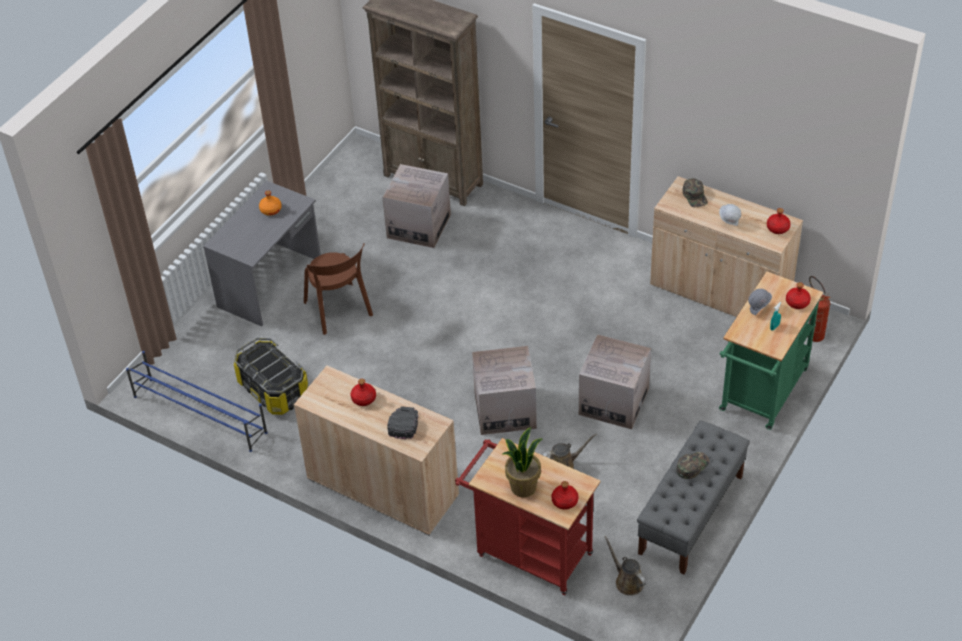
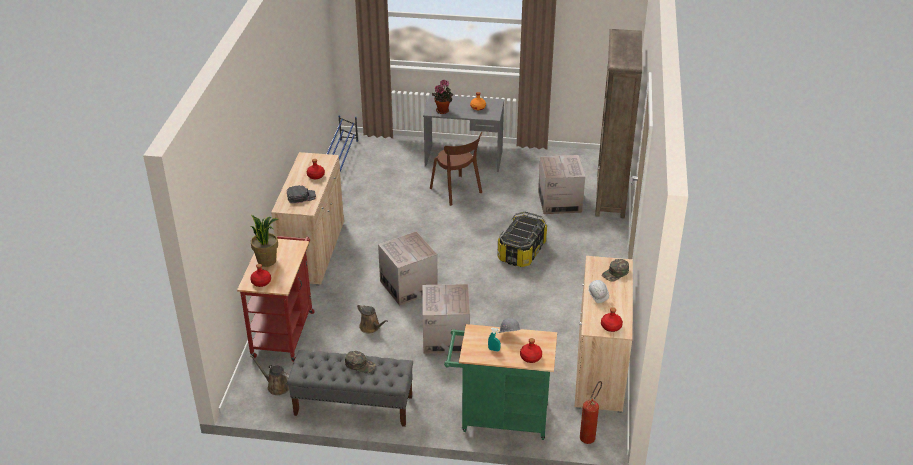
camera: 65 degrees right, 10 degrees down
storage box [234,338,309,415] -> storage box moved to [497,212,547,267]
brown chair [304,243,373,335] -> brown chair turned 75 degrees counterclockwise [430,132,482,206]
brown watering can [604,536,646,596] -> brown watering can turned 90 degrees counterclockwise [251,355,289,395]
none -> potted plant [432,79,453,114]

